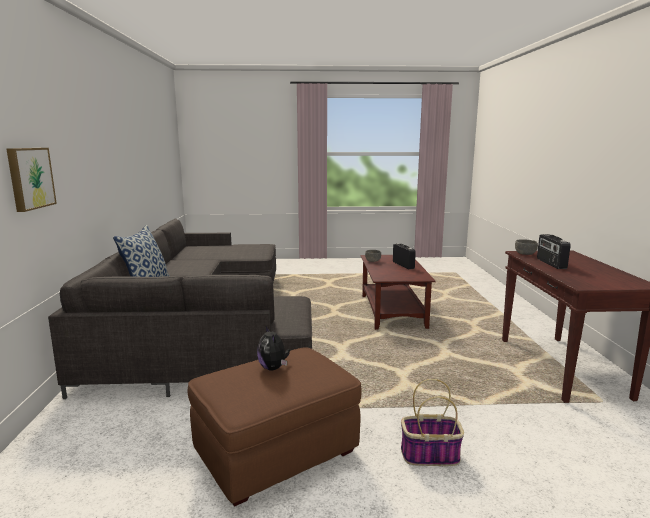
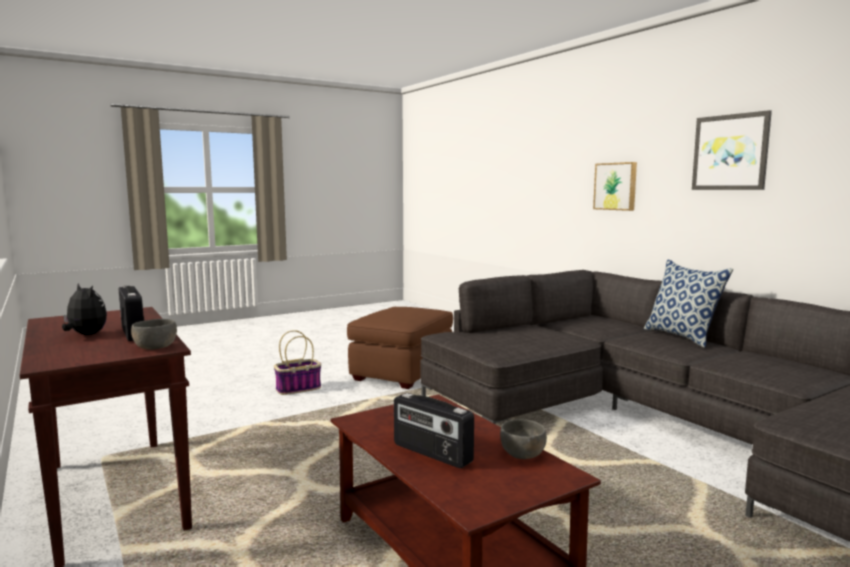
camera: 150 degrees right, 5 degrees down
plush toy [257,326,290,371] -> plush toy moved to [62,283,107,335]
none -> picture [692,110,772,190]

